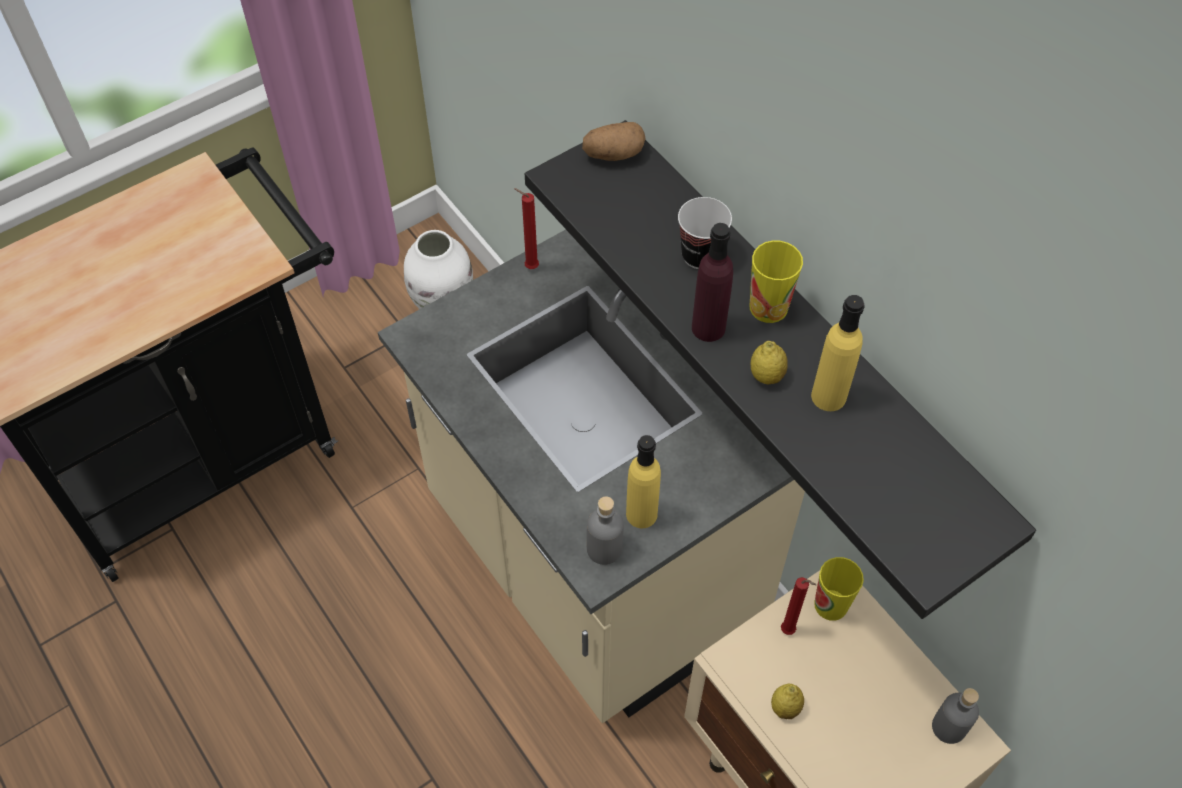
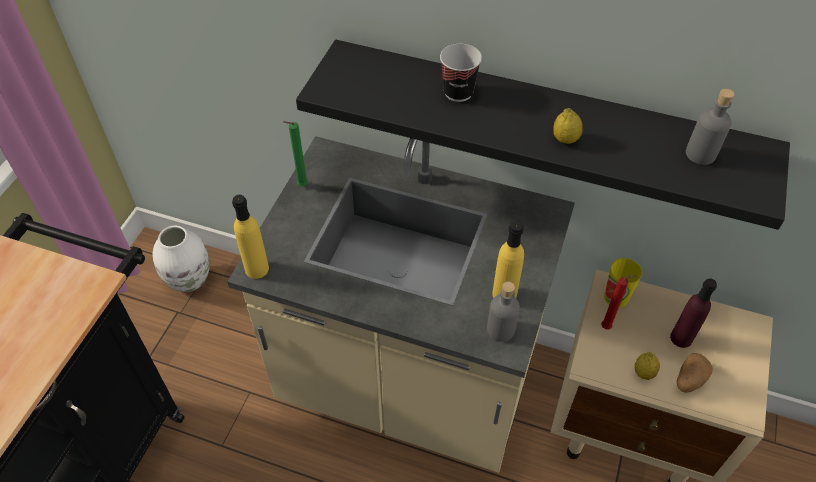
camera: 35 degrees left, 5 degrees down
red candle [514,188,539,269] -> green candle [283,121,308,186]
potato [582,122,646,161] -> potato moved to [677,353,713,393]
purple bottle [692,223,733,342] -> purple bottle moved to [670,278,717,348]
cup [750,240,803,323] -> none
yellow bottle [811,295,865,411] -> yellow bottle moved to [232,195,269,279]
grey bottle [932,688,979,744] -> grey bottle moved to [686,89,734,165]

